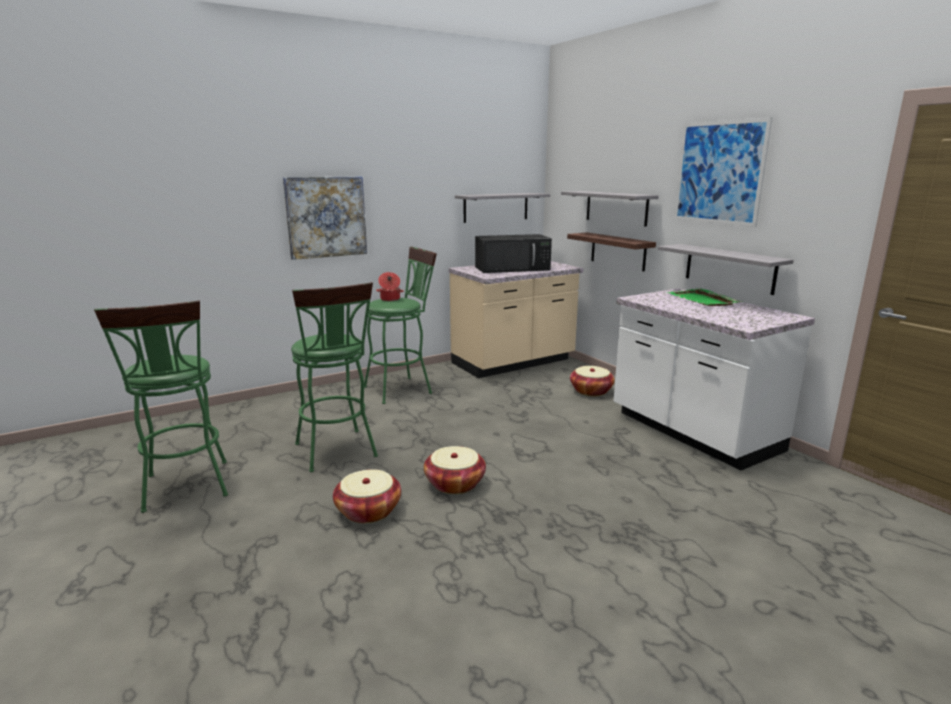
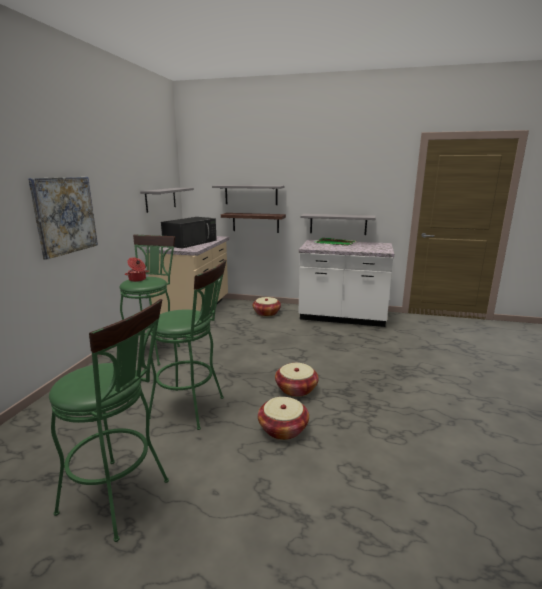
camera: 45 degrees left, 0 degrees up
picture [674,117,773,227] -> none

